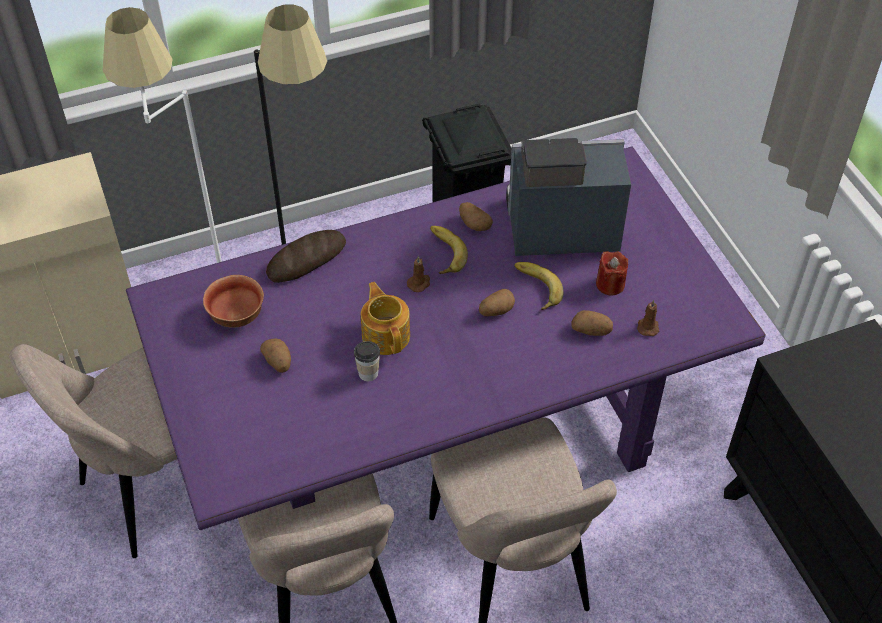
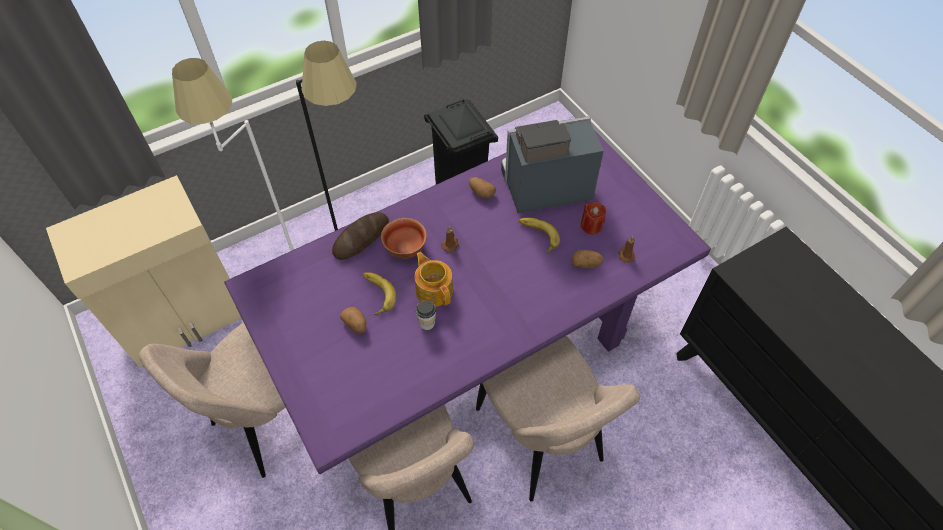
camera: 10 degrees left, 5 degrees up
bowl [203,275,264,328] -> bowl moved to [381,218,427,258]
banana [430,226,468,274] -> banana moved to [363,272,396,315]
potato [479,289,515,316] -> none

